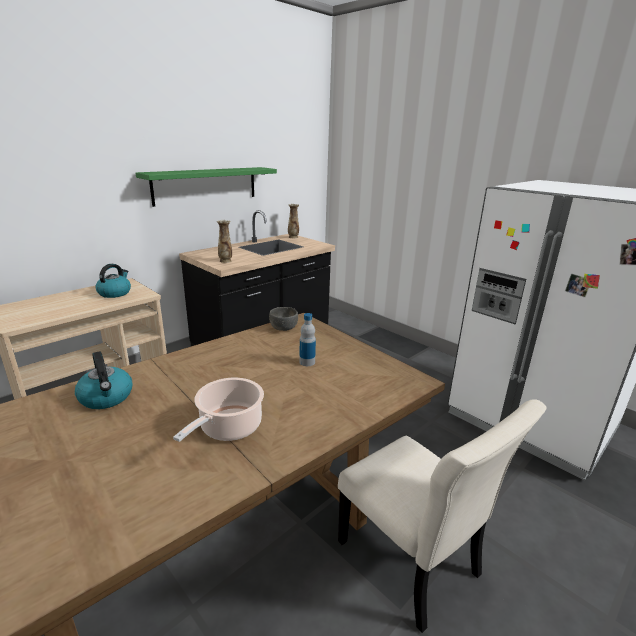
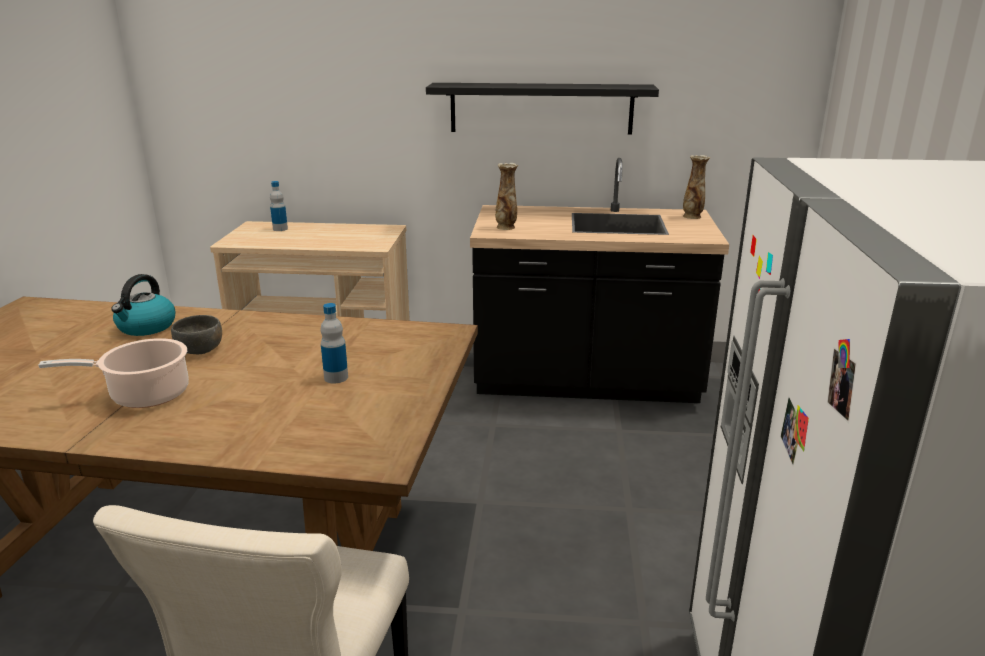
camera: 50 degrees right, 0 degrees up
kettle [96,264,131,298] -> none
green shelf [136,167,277,207] -> black shelf [426,83,659,135]
grey bowl [269,307,298,331] -> grey bowl moved to [171,315,222,354]
none -> bottle [270,181,288,231]

